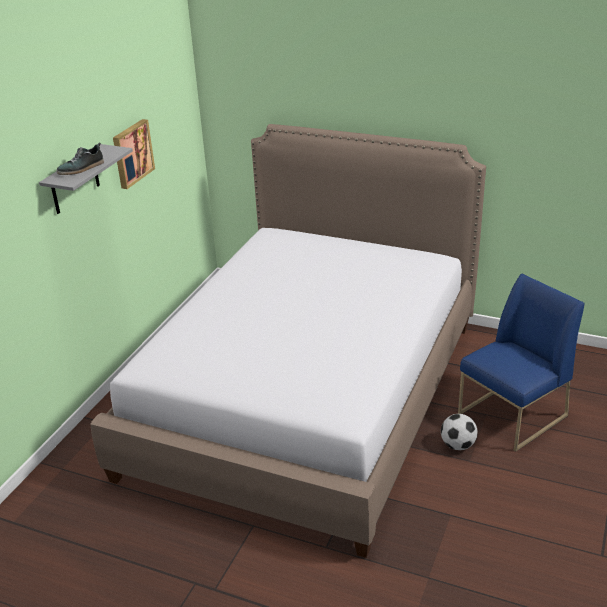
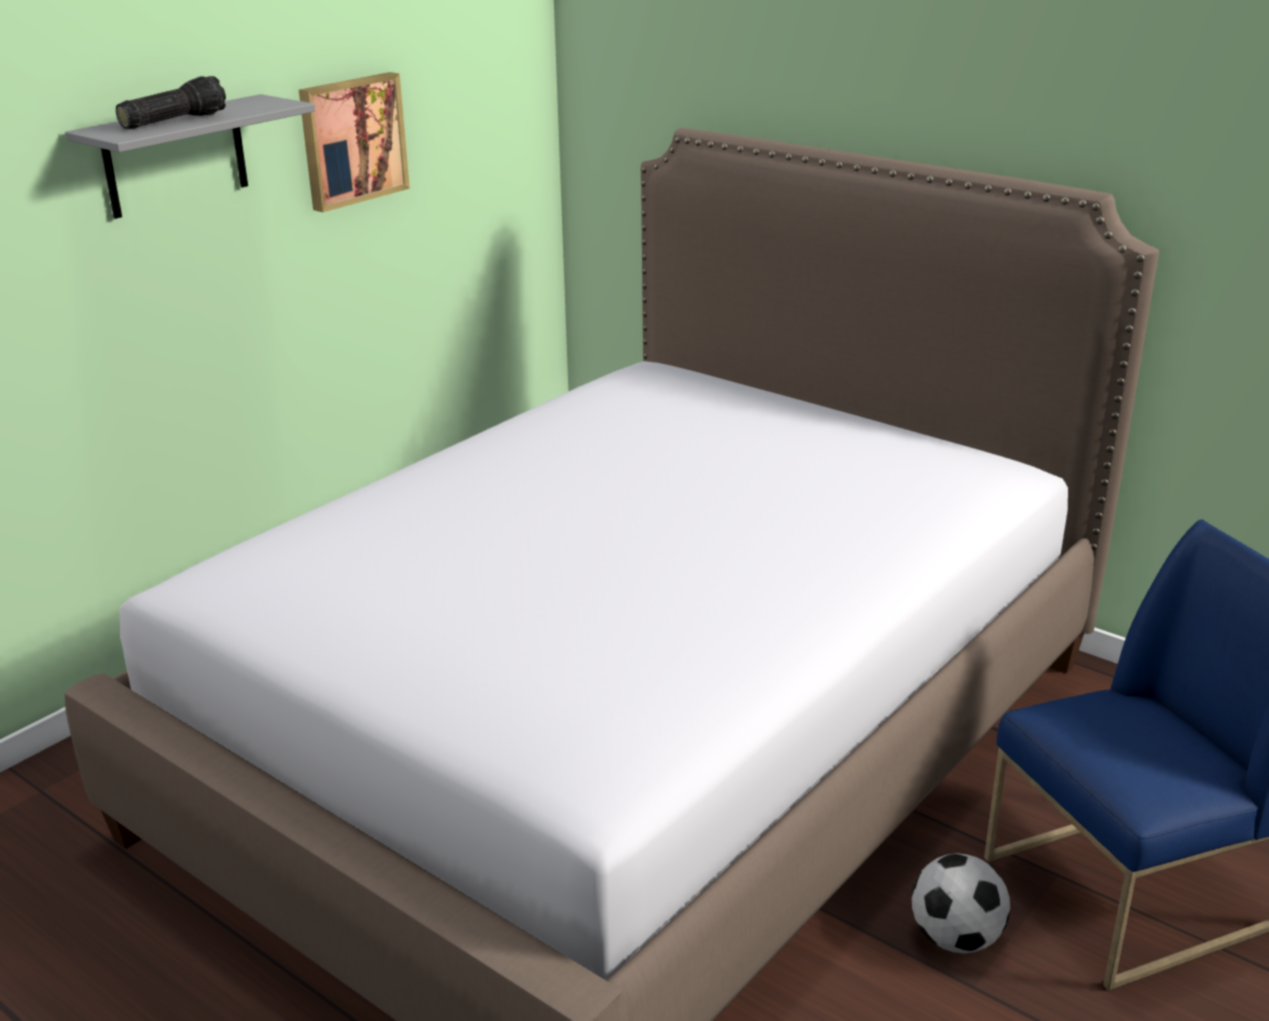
camera: 15 degrees right, 5 degrees down
shoe [56,142,104,175] -> flashlight [116,76,226,129]

